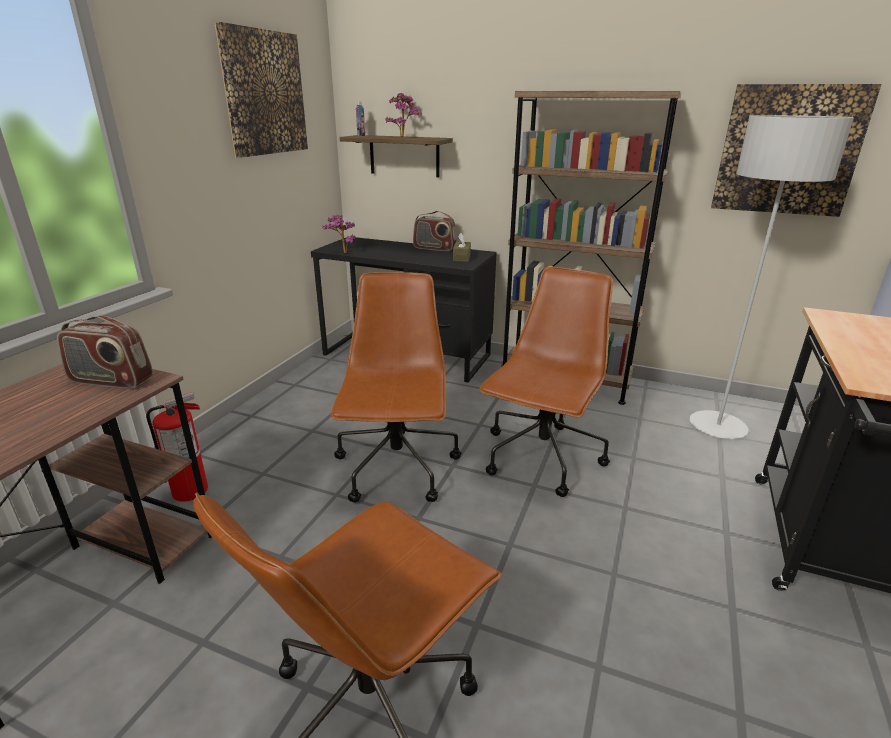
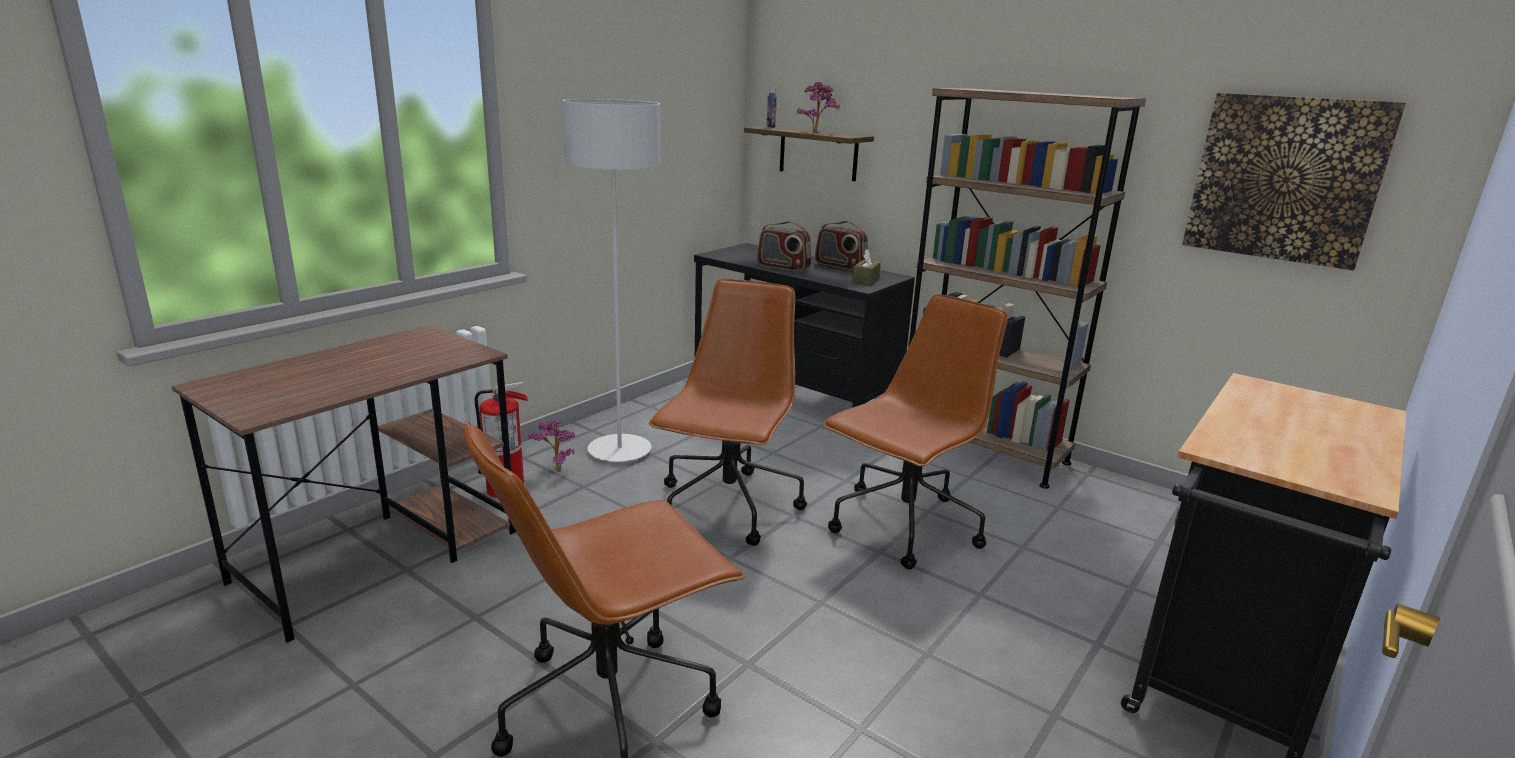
camera: 15 degrees right, 5 degrees down
radio [57,316,153,389] -> radio moved to [757,221,811,271]
picture [214,22,308,158] -> none
potted plant [323,214,356,253] -> potted plant moved to [528,419,575,472]
grey floor lamp [690,115,854,439] -> grey floor lamp moved to [563,99,660,462]

